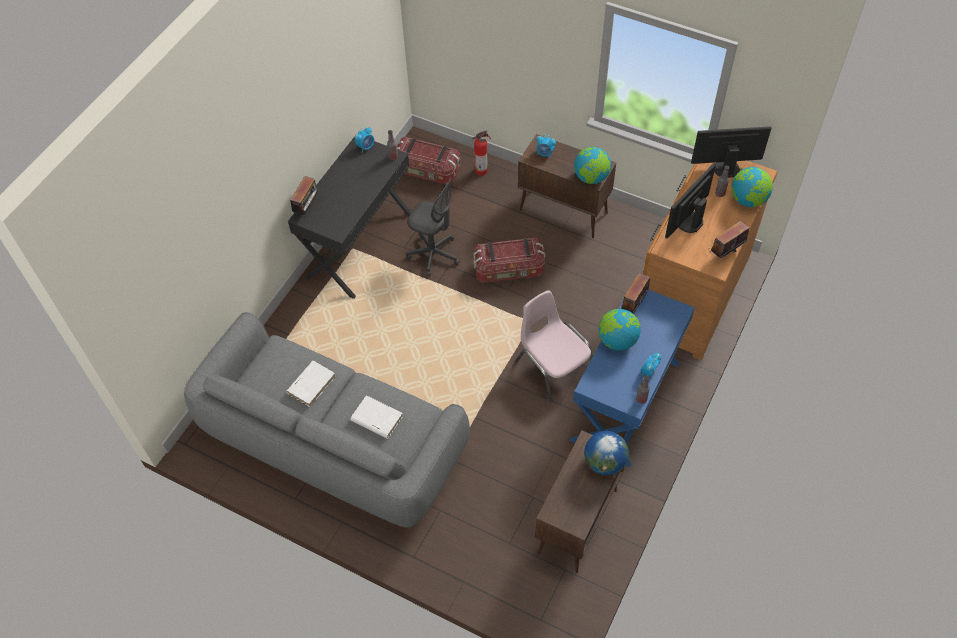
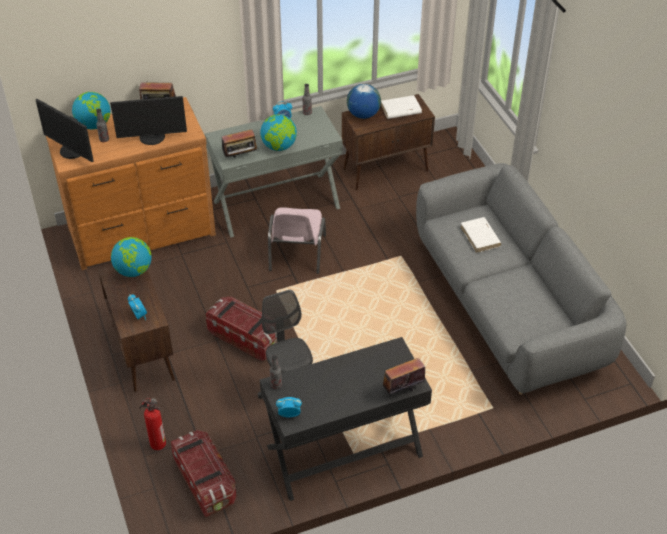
camera: 140 degrees left, 10 degrees down
white book [286,361,336,407] -> white book moved to [381,95,422,119]
blue desk [570,290,695,467] -> grey desk [205,106,343,237]

